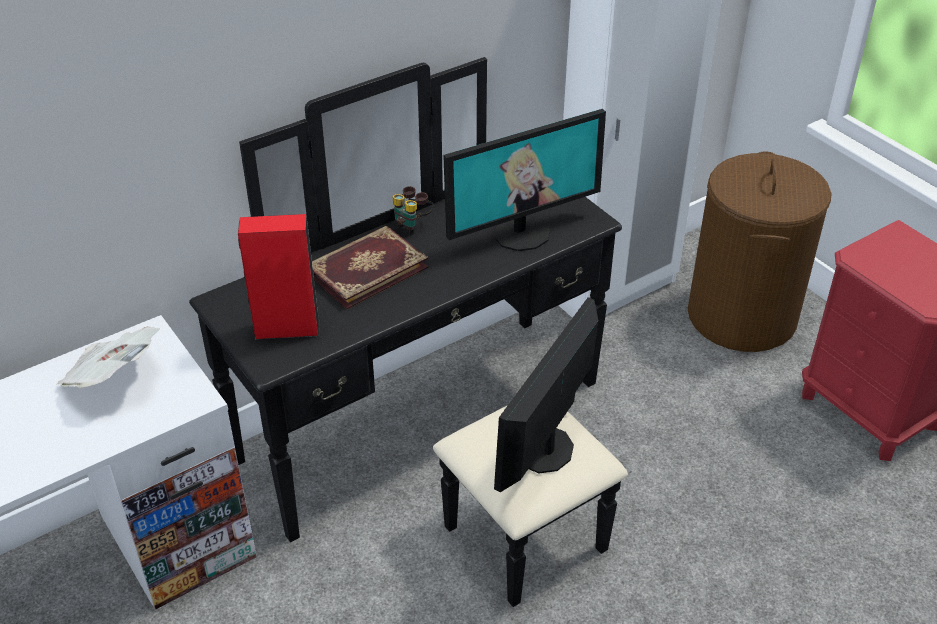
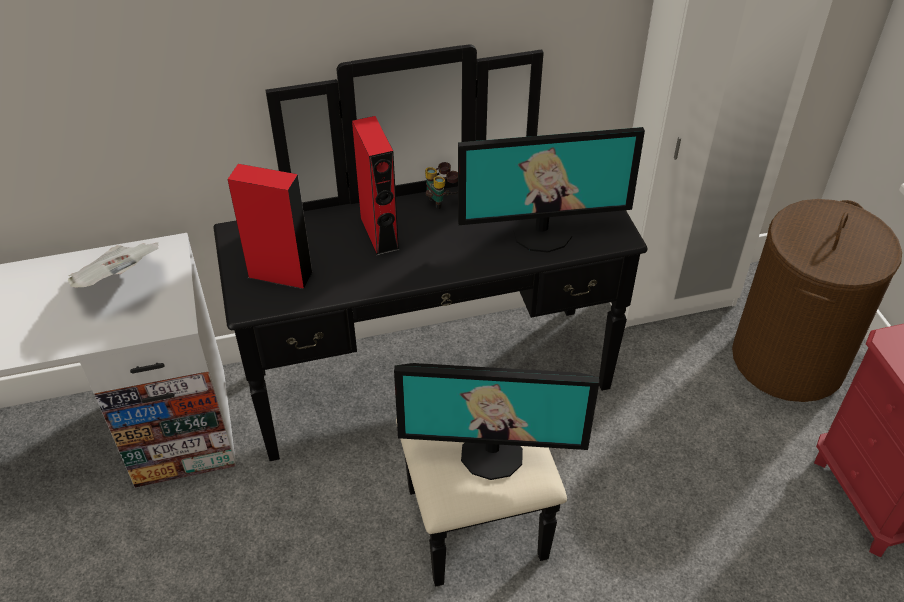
camera: 20 degrees right, 5 degrees up
book [312,226,428,309] -> red speaker [352,116,399,256]
monitor [494,297,598,492] -> monitor turned 135 degrees counterclockwise [394,363,599,480]

